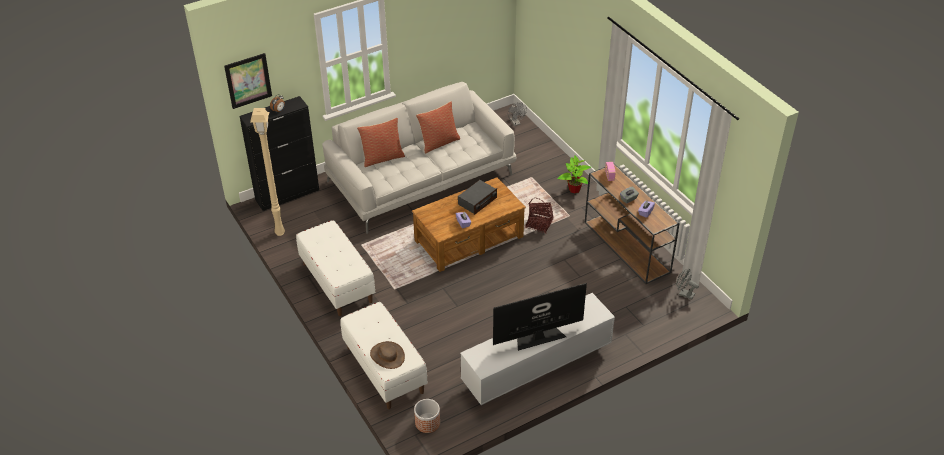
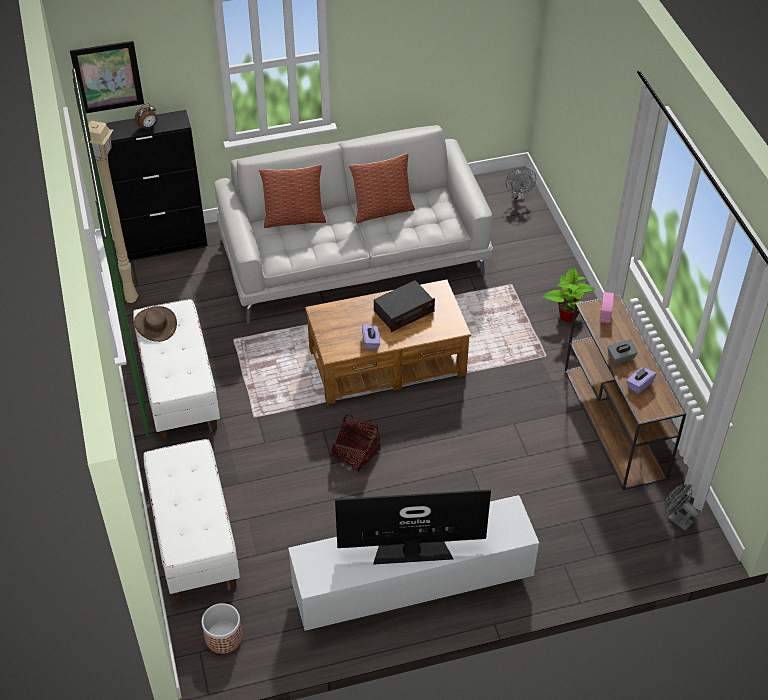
camera: 15 degrees right, 5 degrees up
brown hat [370,341,405,369] -> brown hat moved to [134,306,177,342]
basket [525,198,553,233] -> basket moved to [331,414,380,472]

